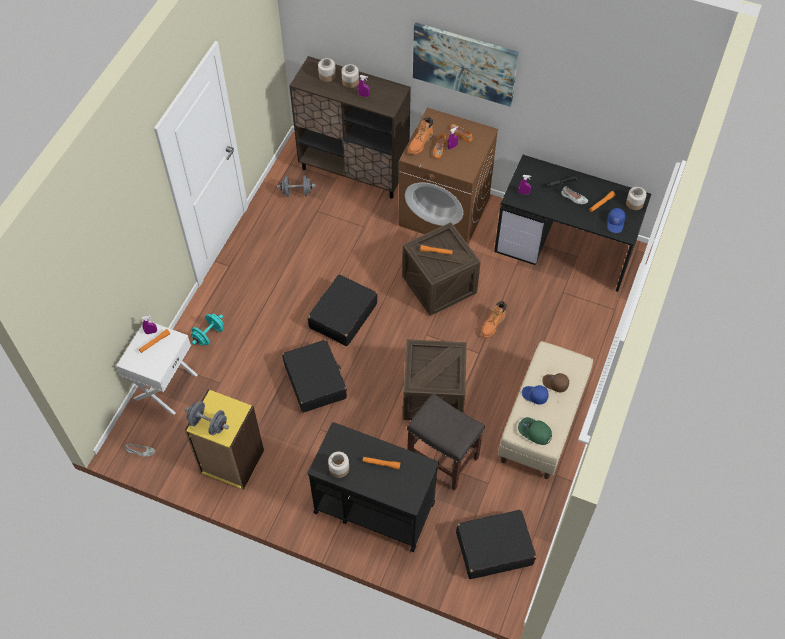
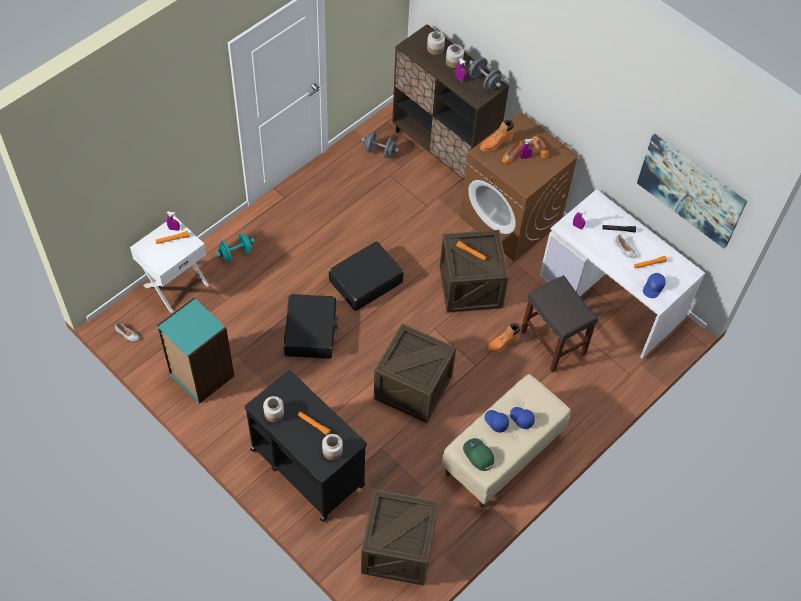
camera: 20 degrees right, 0 degrees up
yellow bookcase [185,389,264,490] -> turquoise bookcase [157,297,234,404]
grey dumbbell [185,401,229,435] -> grey dumbbell moved to [469,58,502,90]
grey stool [407,393,485,490] -> grey stool moved to [521,275,598,373]
picture [413,23,519,107] -> picture moved to [637,134,747,249]
black suitcase [456,510,536,579] -> crate [361,489,439,586]
black desk [494,155,651,292] -> white desk [540,189,705,359]
brown cap [542,373,569,392] -> blue cap [510,407,535,429]
jar [626,187,647,210] -> jar moved to [322,434,343,460]

